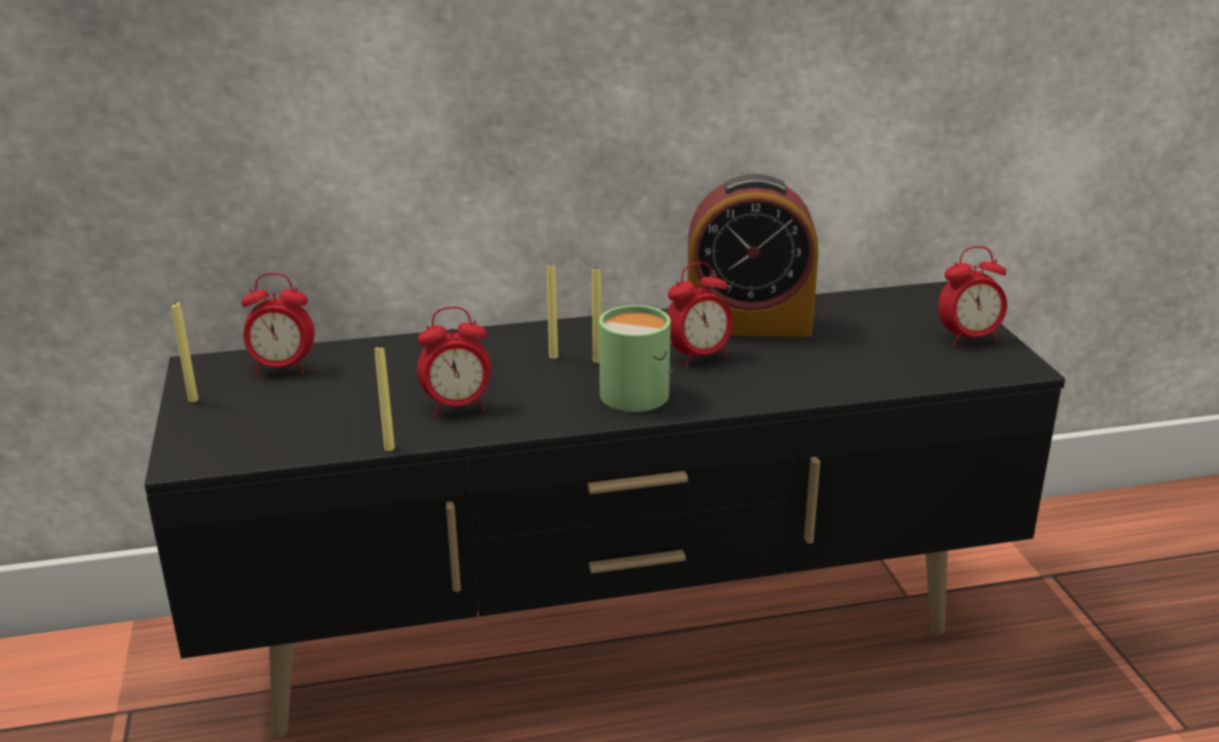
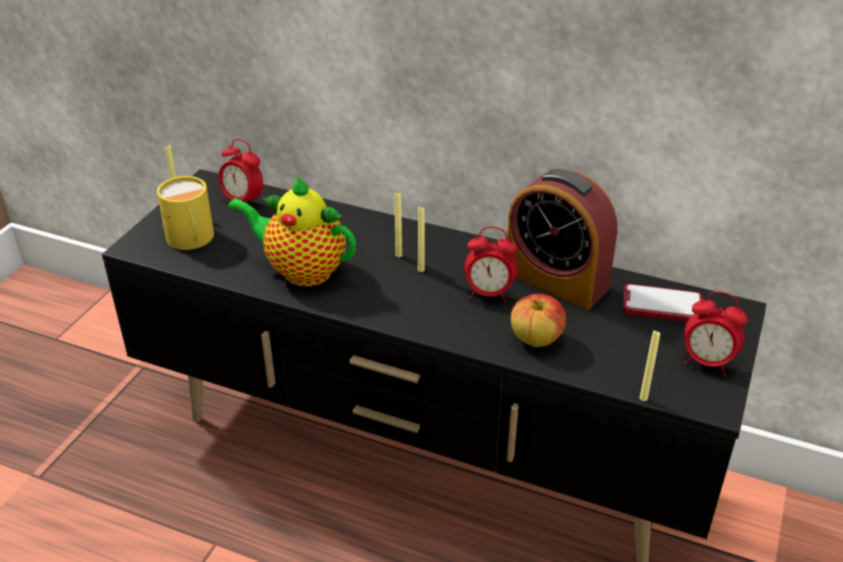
camera: 35 degrees right, 10 degrees up
yellow candle [375,346,395,451] -> yellow candle moved to [640,331,660,401]
alarm clock [417,307,491,417] -> teapot [227,175,356,286]
green mug [599,305,673,412] -> none
none -> yellow mug [157,176,214,250]
none -> apple [511,294,566,347]
none -> phone [623,284,702,322]

